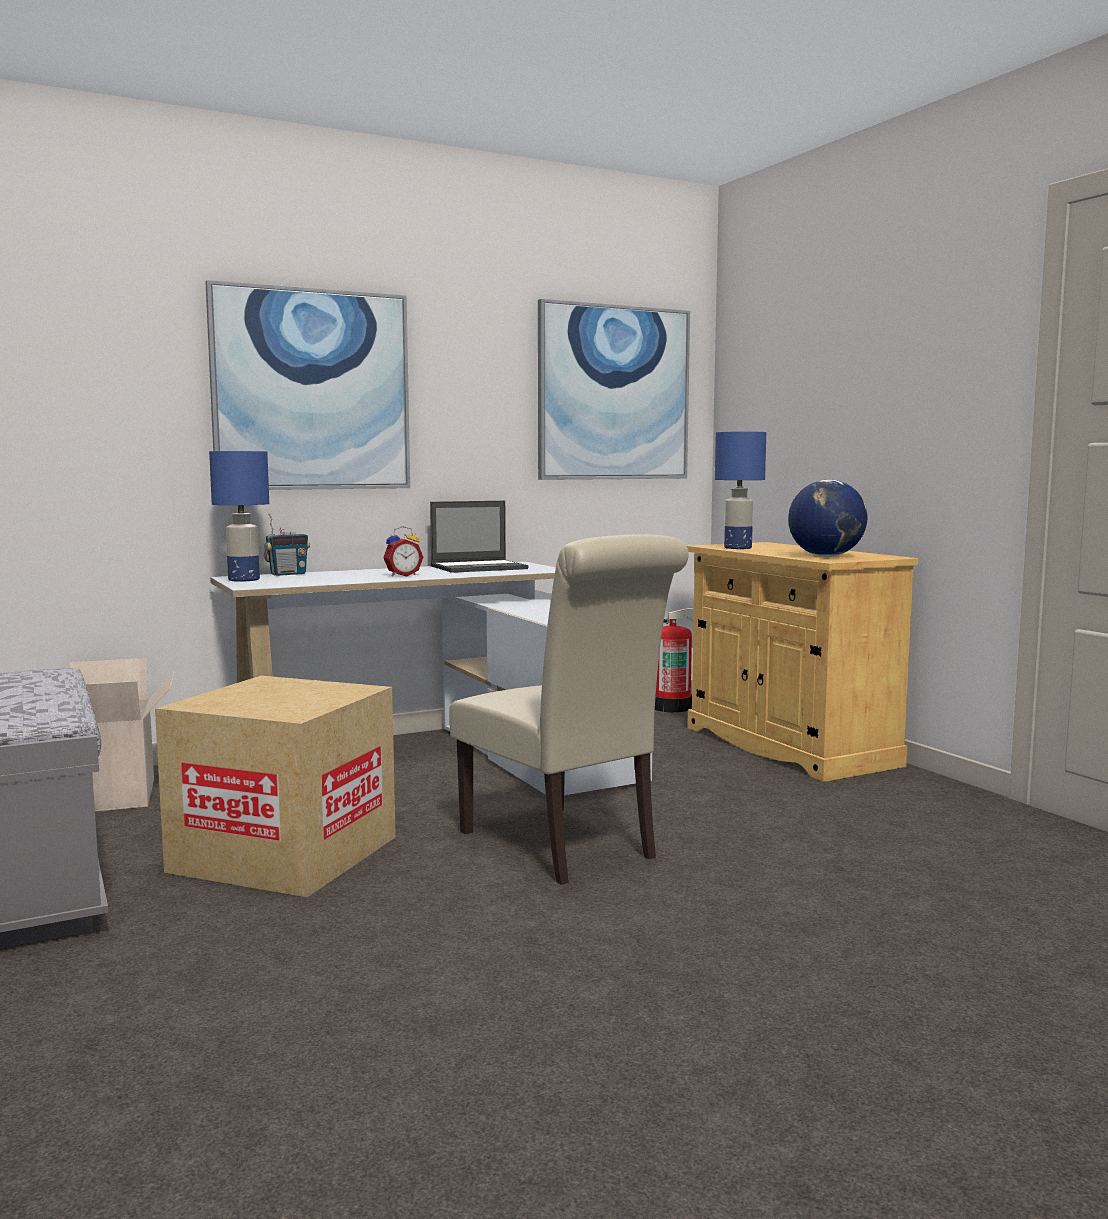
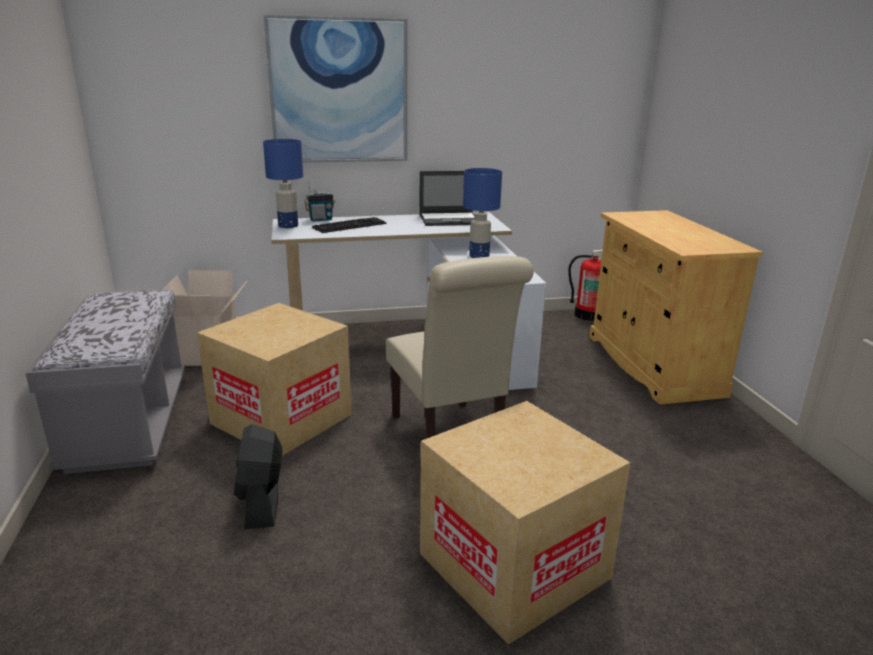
camera: 15 degrees right, 15 degrees up
alarm clock [383,526,423,577] -> none
picture [538,299,690,480] -> none
blue table lamp [715,432,766,549] -> blue table lamp moved to [463,168,502,258]
globe [788,480,867,557] -> none
none -> black fan [234,424,283,529]
none -> keyboard [312,217,387,233]
none -> cardboard box [420,401,630,645]

